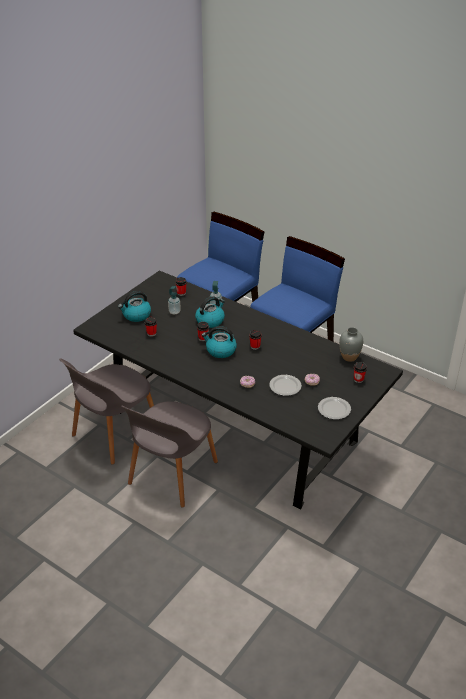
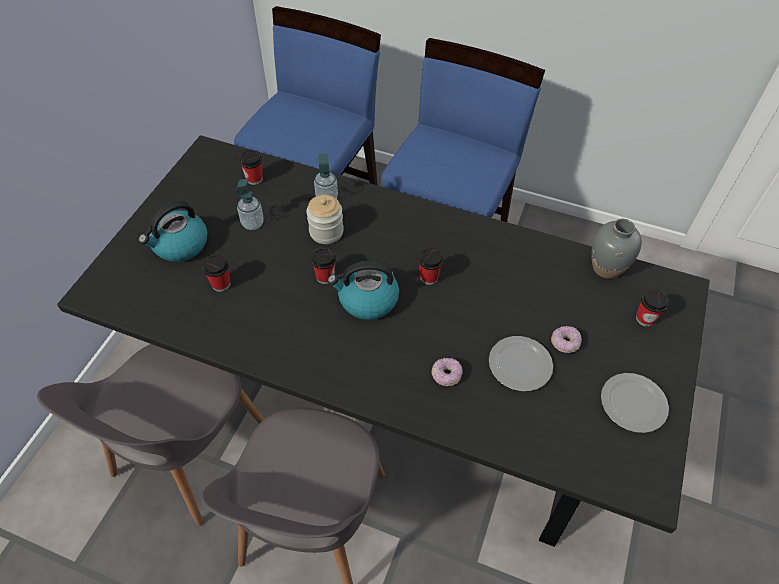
camera: 15 degrees left, 15 degrees up
kettle [195,296,225,328] -> jar [306,195,344,244]

